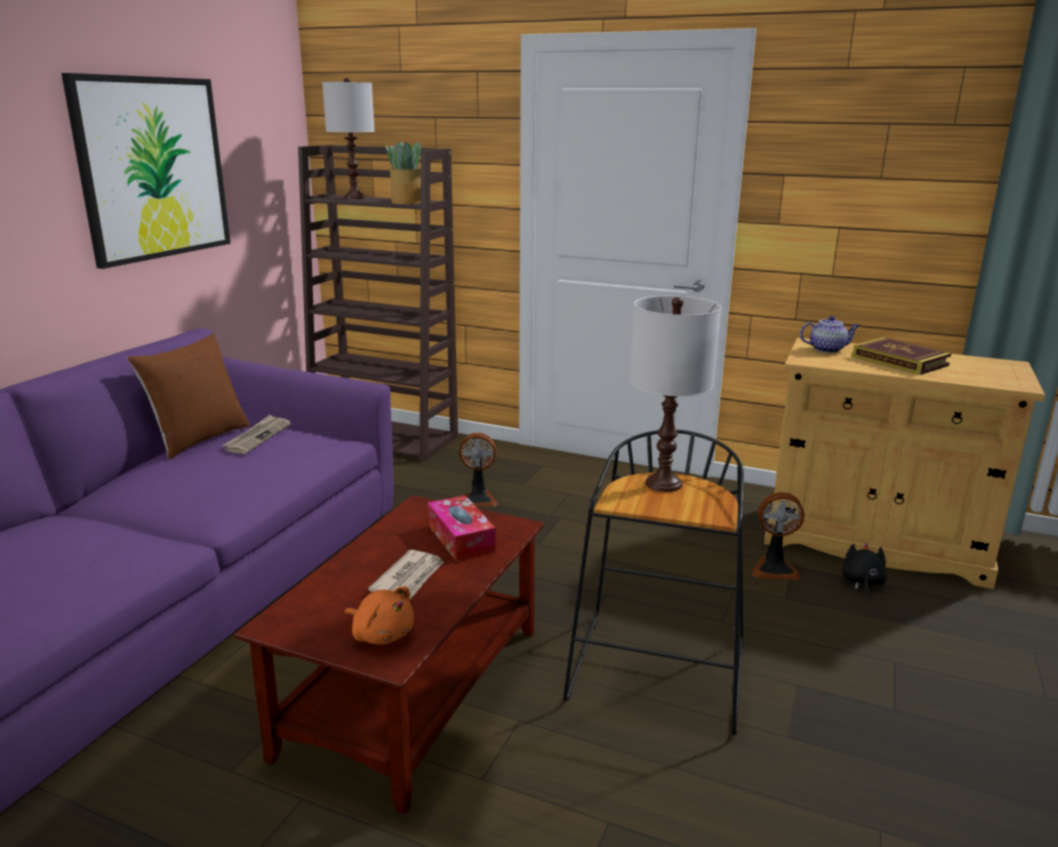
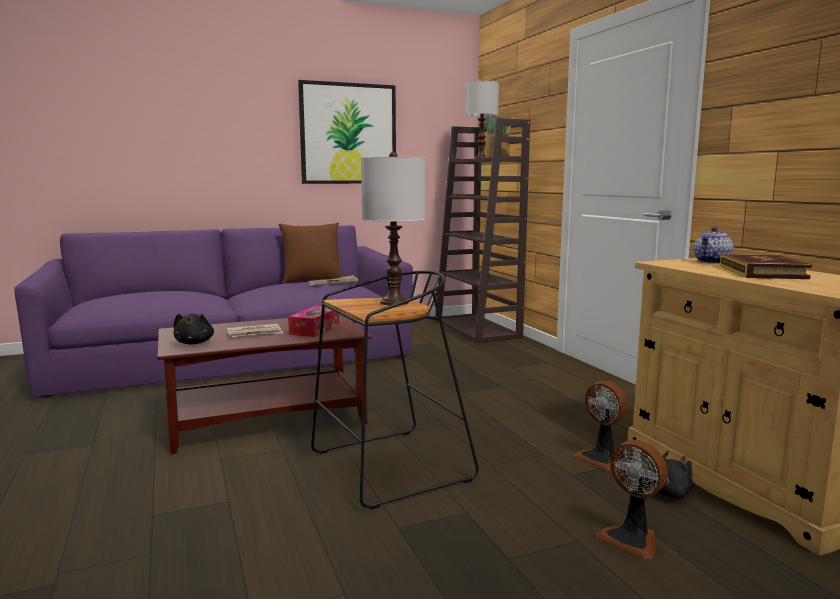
camera: 45 degrees right, 10 degrees down
orange plush toy [344,586,414,645] -> black plush toy [173,314,214,344]
fan [459,433,498,507] -> fan moved to [597,440,668,559]
teapot [800,316,860,353] -> teapot turned 90 degrees clockwise [693,227,733,264]

